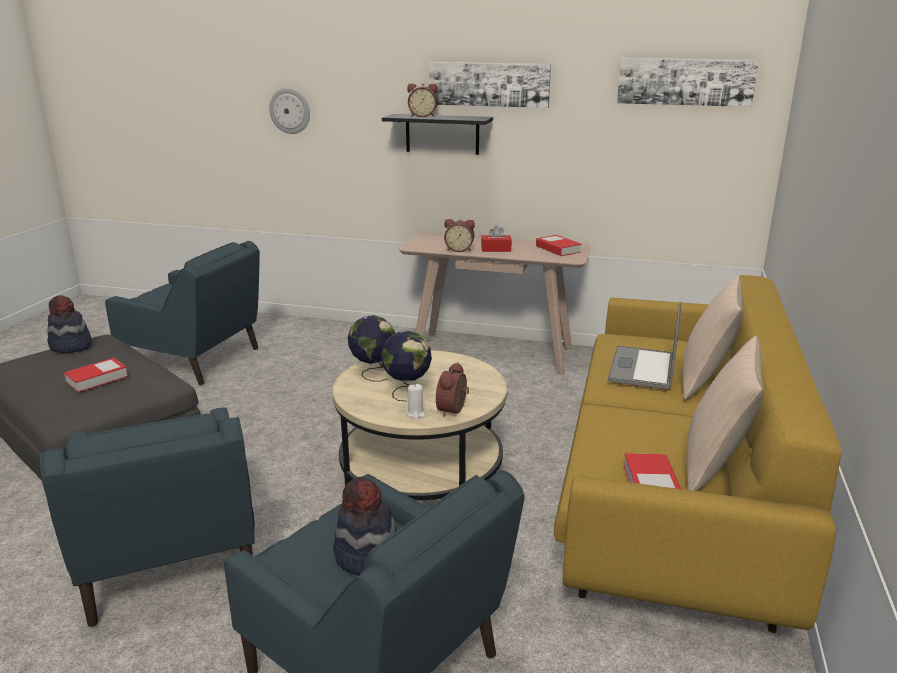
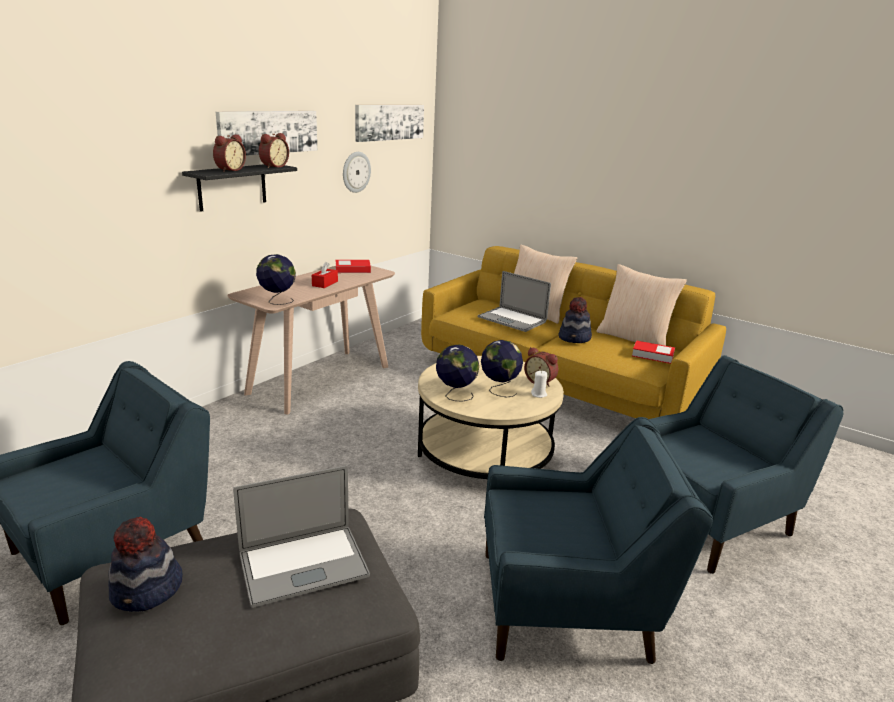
camera: 70 degrees left, 0 degrees up
book [64,358,128,392] -> laptop [233,465,370,608]
wall clock [269,88,310,134] -> wall clock moved to [343,152,371,193]
hat [333,477,397,575] -> hat moved to [559,297,592,343]
alarm clock [444,219,475,252] -> alarm clock moved to [259,133,289,168]
none -> globe [256,254,296,305]

